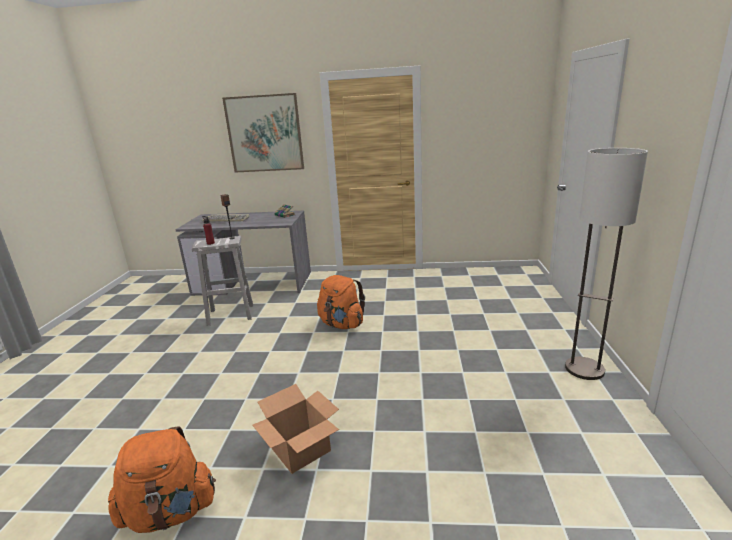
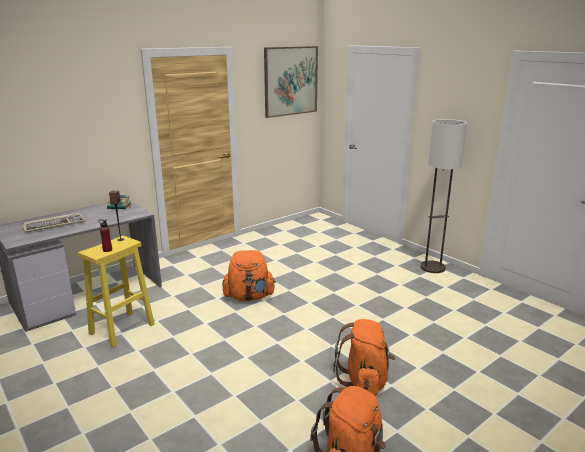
camera: 45 degrees left, 0 degrees up
white stool [191,236,253,326] -> yellow stool [78,236,155,348]
picture [222,93,304,173] -> picture moved to [264,46,318,118]
cardboard box [253,384,339,474] -> orange backpack [333,319,395,396]

